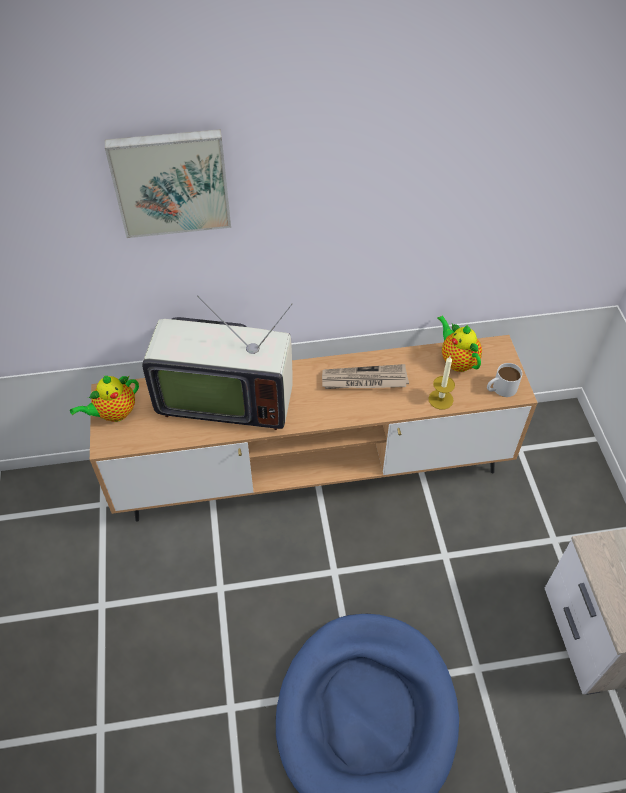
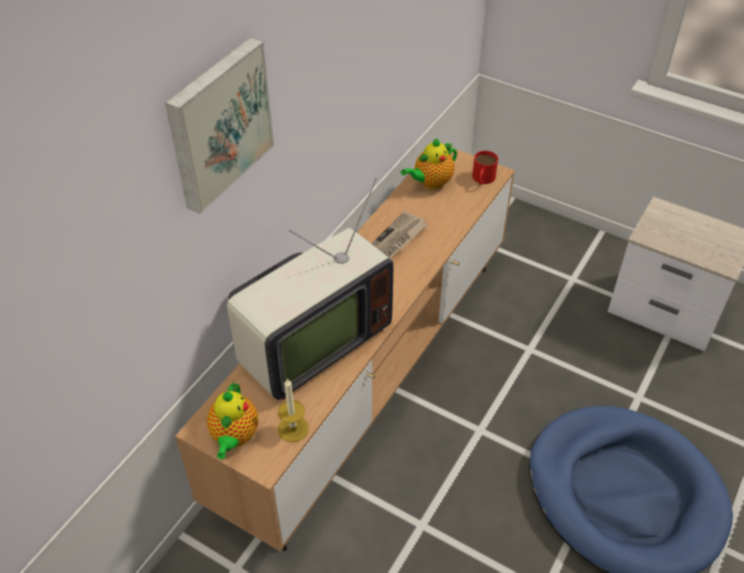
camera: 50 degrees left, 5 degrees down
candle [428,356,455,410] -> candle moved to [278,379,309,442]
teapot [438,315,482,372] -> teapot turned 45 degrees counterclockwise [401,138,457,190]
white mug [487,363,522,397] -> red mug [472,151,498,185]

